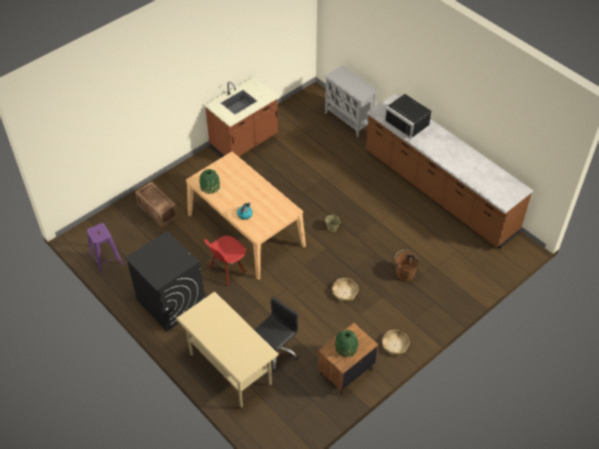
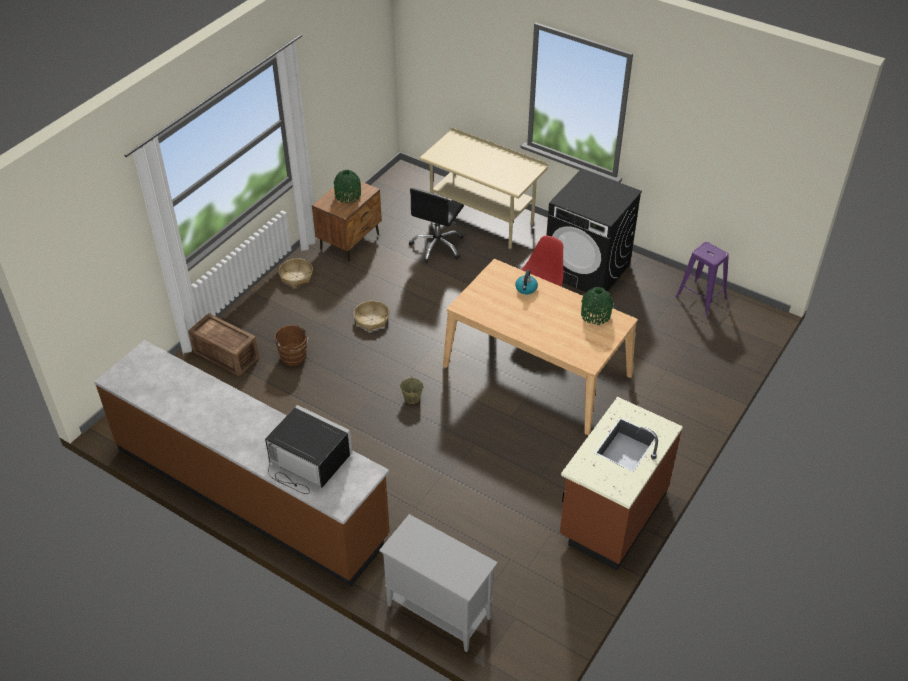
camera: 165 degrees right, 5 degrees down
crate [135,182,178,227] -> crate moved to [188,313,259,376]

